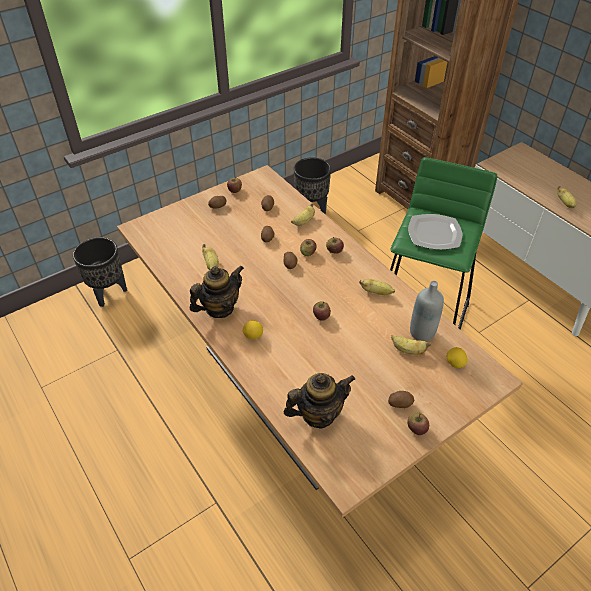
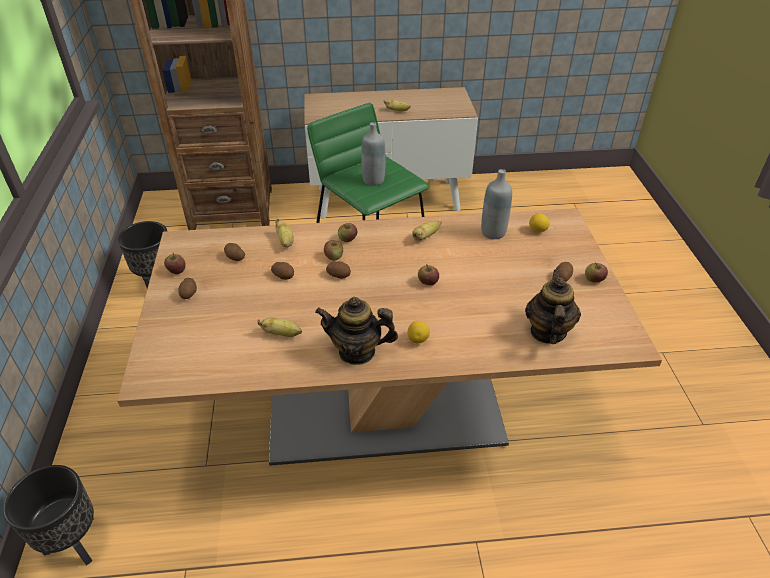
camera: 60 degrees left, 5 degrees down
teapot [190,265,244,318] -> teapot turned 75 degrees counterclockwise [315,297,398,365]
banana [391,335,431,355] -> none
plate [408,214,462,250] -> grey bottle [361,122,385,186]

